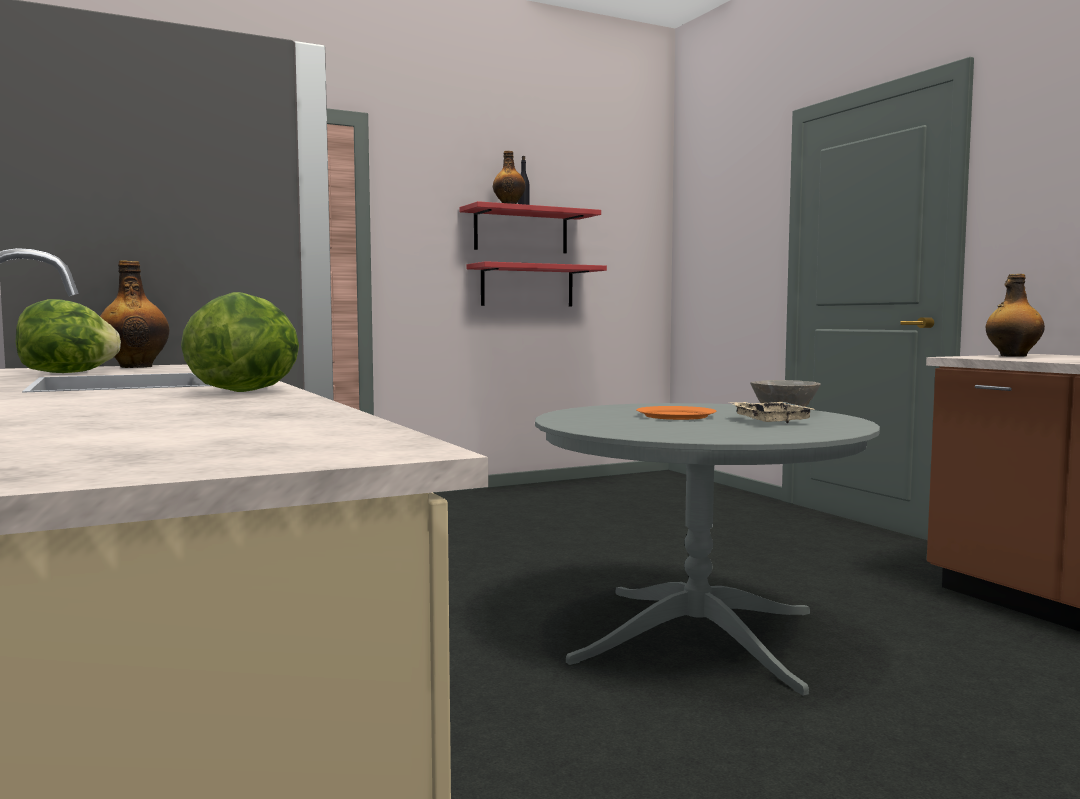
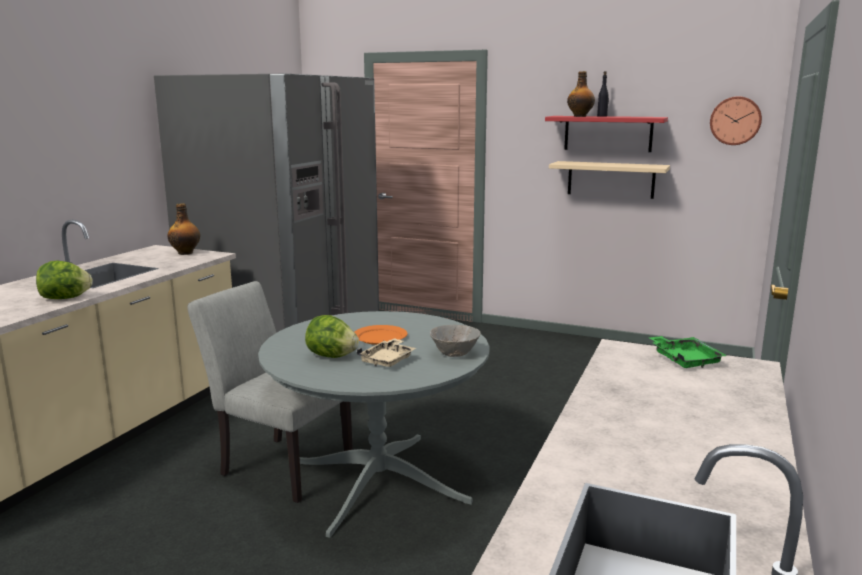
camera: 50 degrees right, 10 degrees up
lettuce [15,299,121,373] -> lettuce moved to [305,315,359,358]
red shelf [467,261,607,306] -> beige shelf [549,161,670,199]
bottle [986,274,1045,357] -> green tray [648,336,727,368]
none -> grey chair [187,281,353,503]
none -> wall clock [710,96,762,145]

